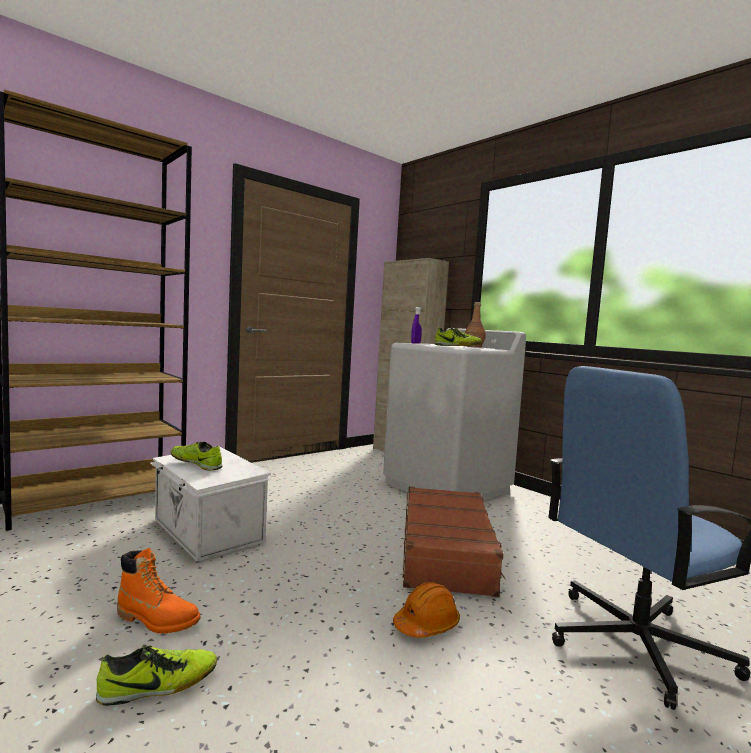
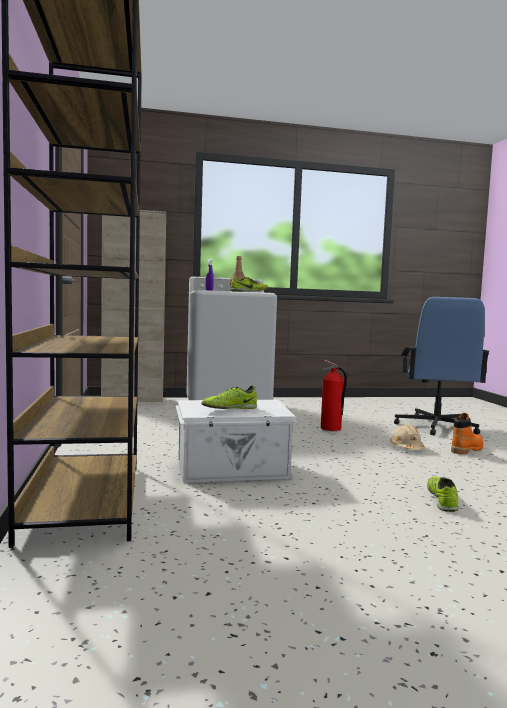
camera: 60 degrees left, 0 degrees up
orange boot [117,548,201,634] -> orange boot moved to [451,413,483,454]
orange hard hat [393,582,460,638] -> beige hard hat [390,424,425,450]
brown suitcase [402,487,505,597] -> fire extinguisher [321,360,347,431]

